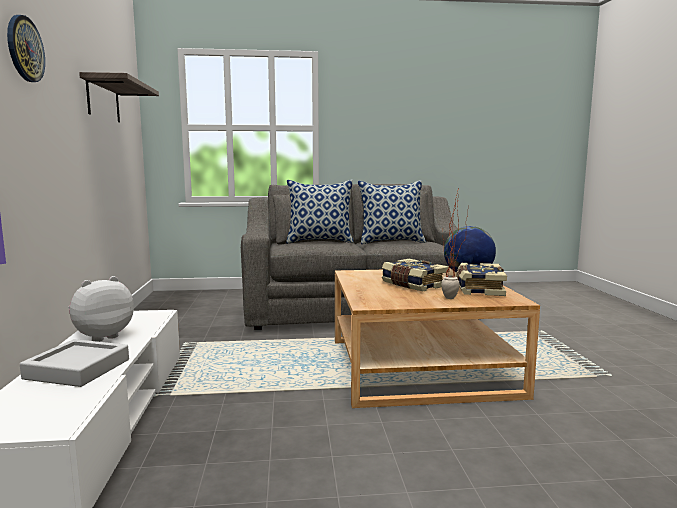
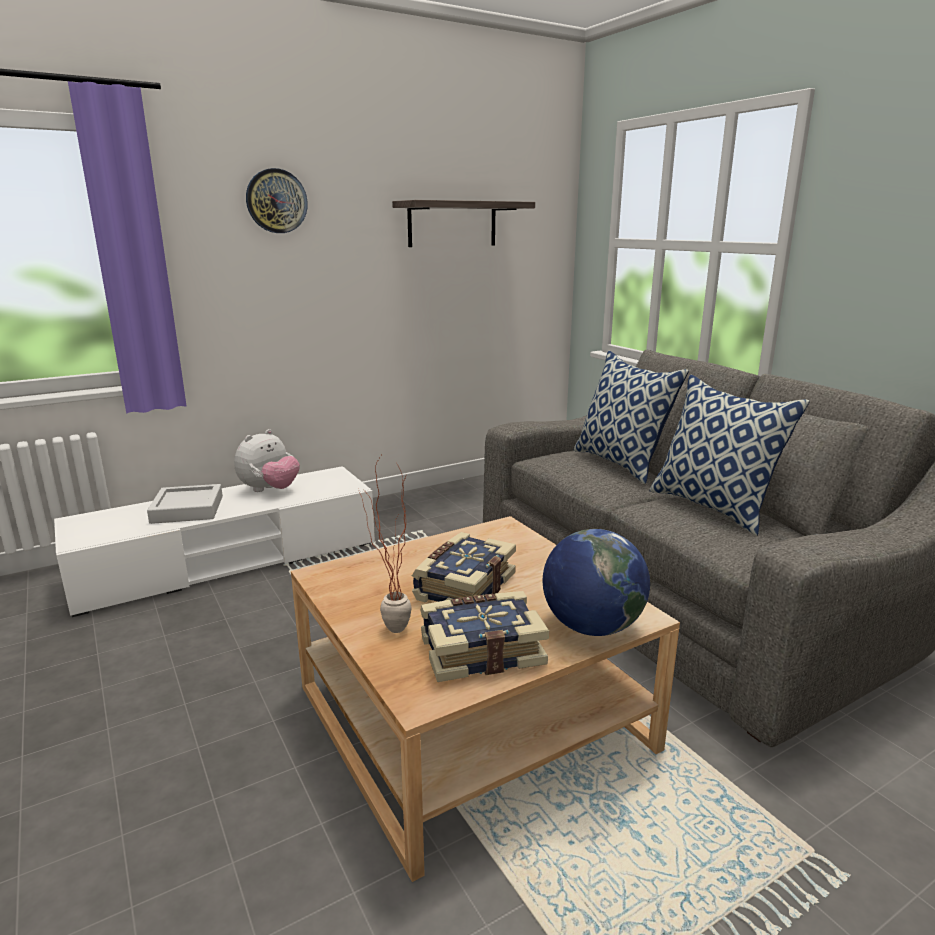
camera: 65 degrees right, 10 degrees up
plush toy [68,276,134,342] -> plush toy turned 105 degrees clockwise [234,429,300,492]

